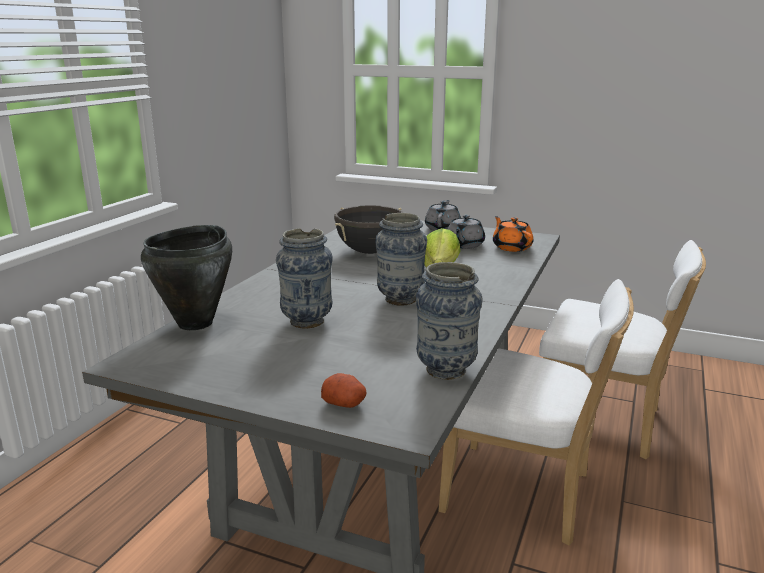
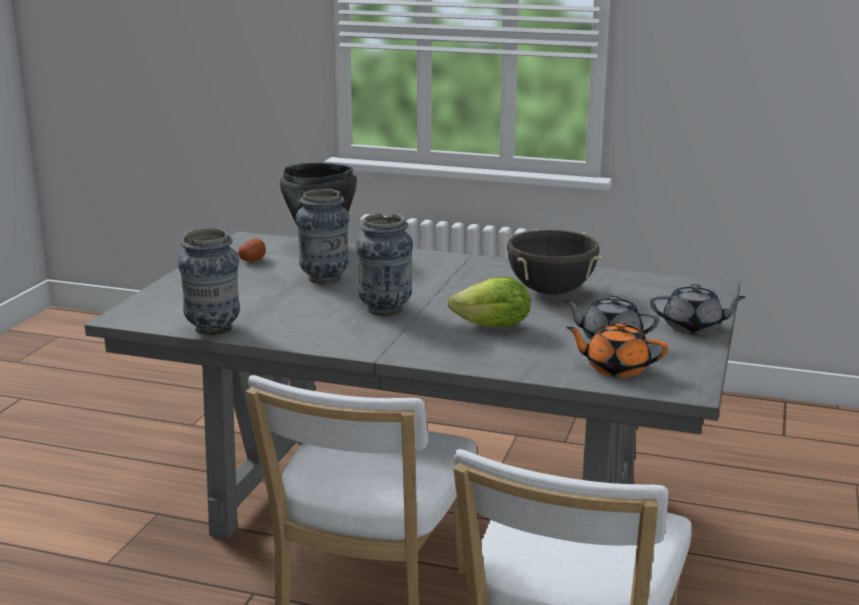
camera: 85 degrees right, 0 degrees up
potato [321,373,367,408] -> potato moved to [238,238,266,262]
orange teapot [493,216,533,252] -> orange teapot turned 135 degrees counterclockwise [566,322,668,377]

